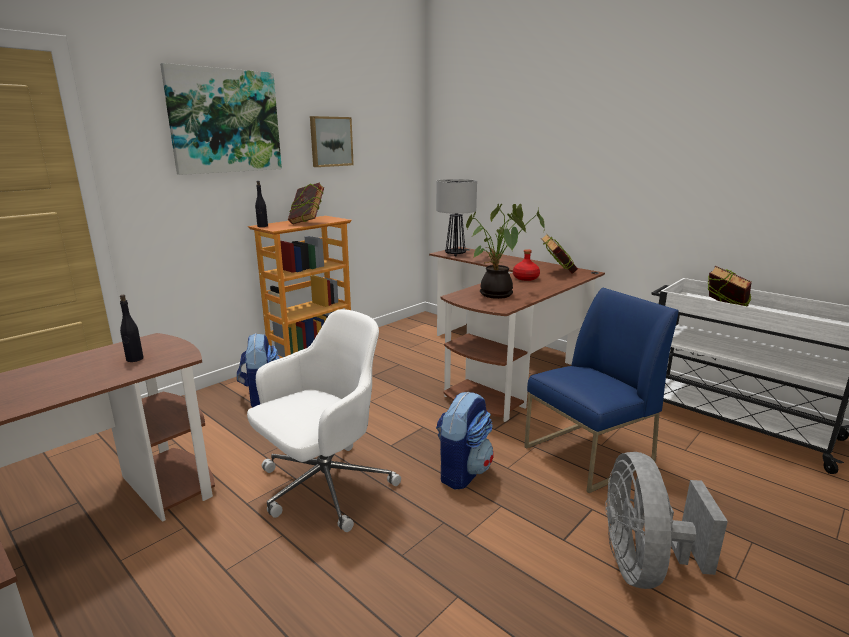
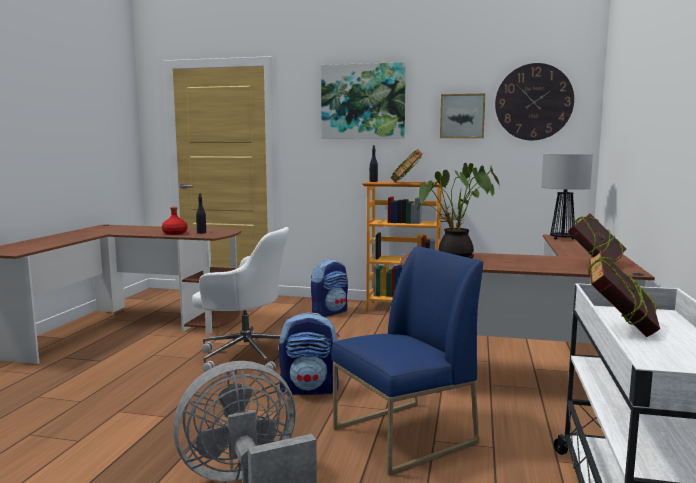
camera: 60 degrees right, 10 degrees down
red bottle [513,249,540,281] -> red bottle moved to [162,207,188,235]
blue chair [524,288,679,493] -> blue chair turned 60 degrees counterclockwise [331,246,483,476]
none -> wall clock [495,63,574,140]

